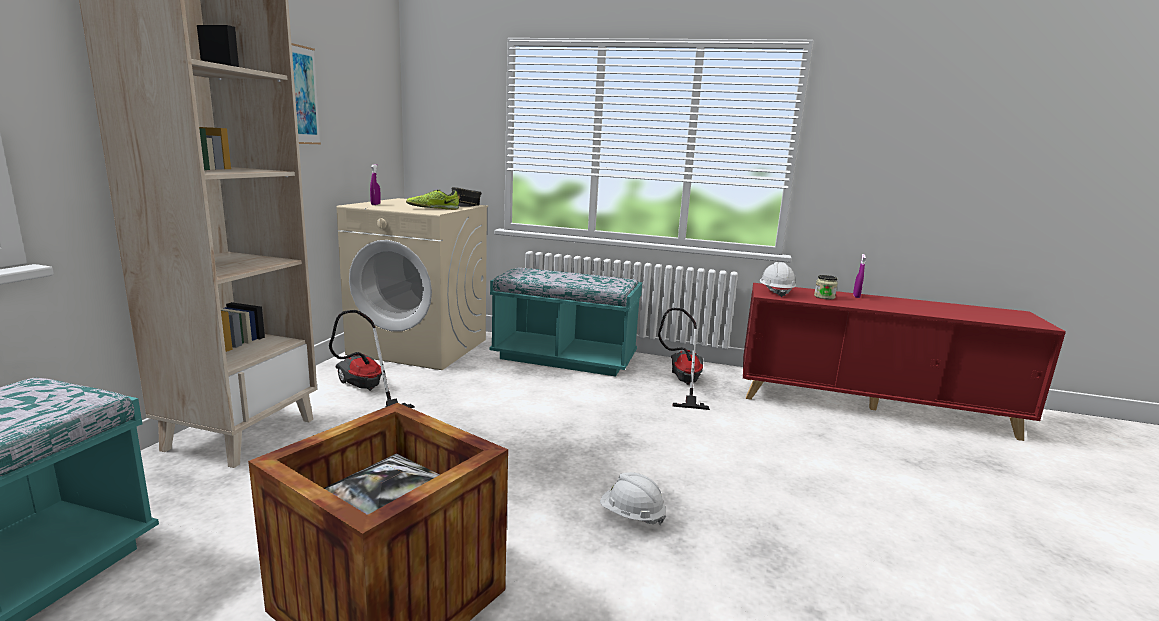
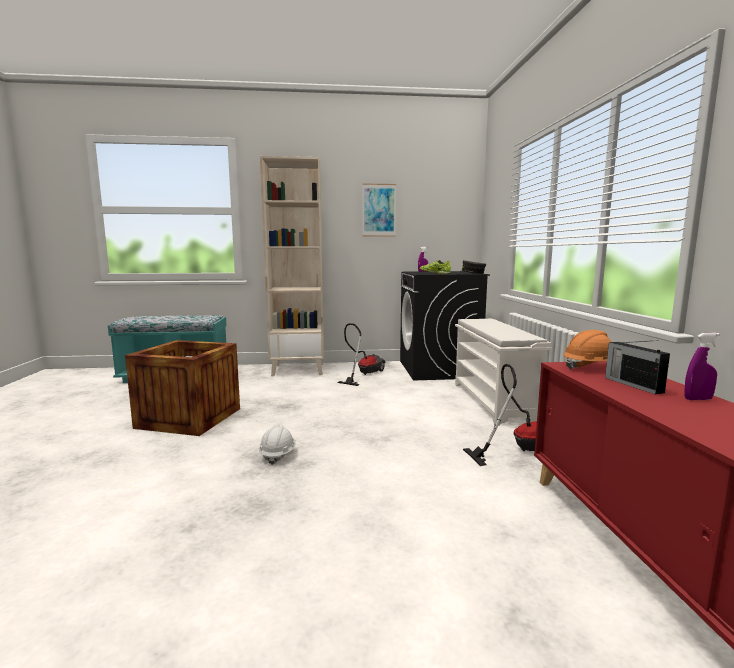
camera: 70 degrees right, 5 degrees down
beige washing machine [336,198,488,370] -> black washing machine [400,271,490,380]
turquoise bench [489,268,642,376] -> white shoe rack [455,319,552,426]
white hard hat [760,262,796,297] -> orange hard hat [564,330,611,370]
jar [814,275,838,300] -> radio [605,340,670,394]

